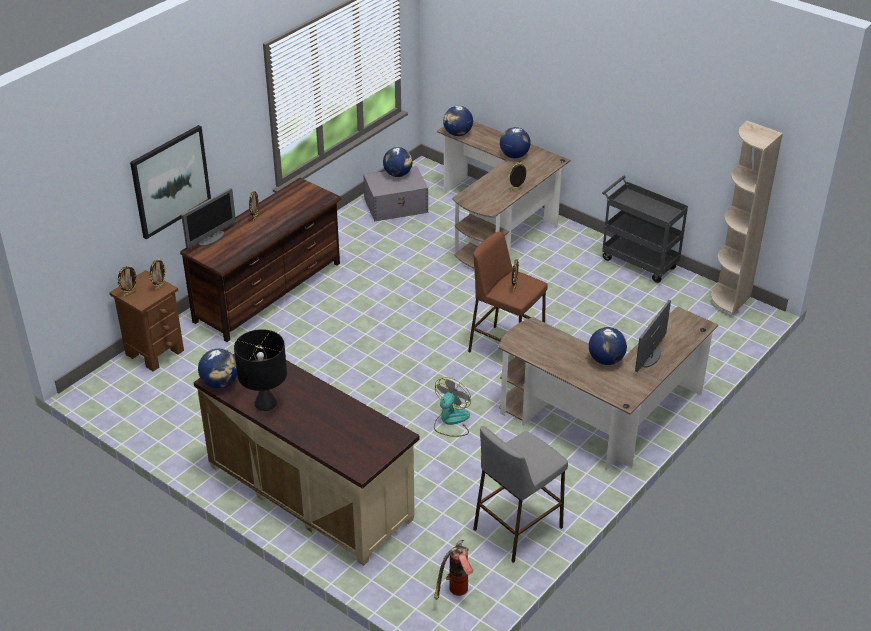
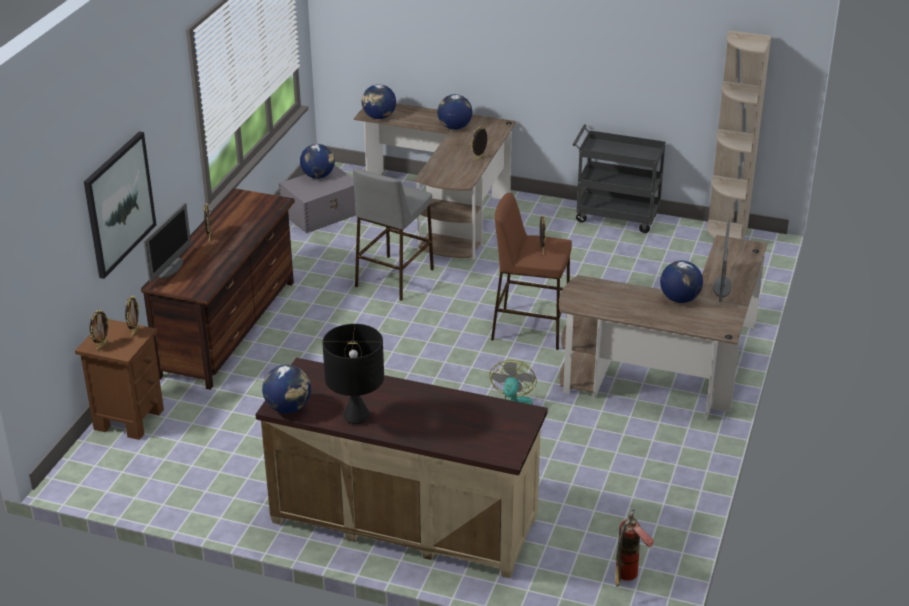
camera: 20 degrees left, 5 degrees down
grey stool [473,426,568,563] -> grey stool moved to [353,168,434,301]

